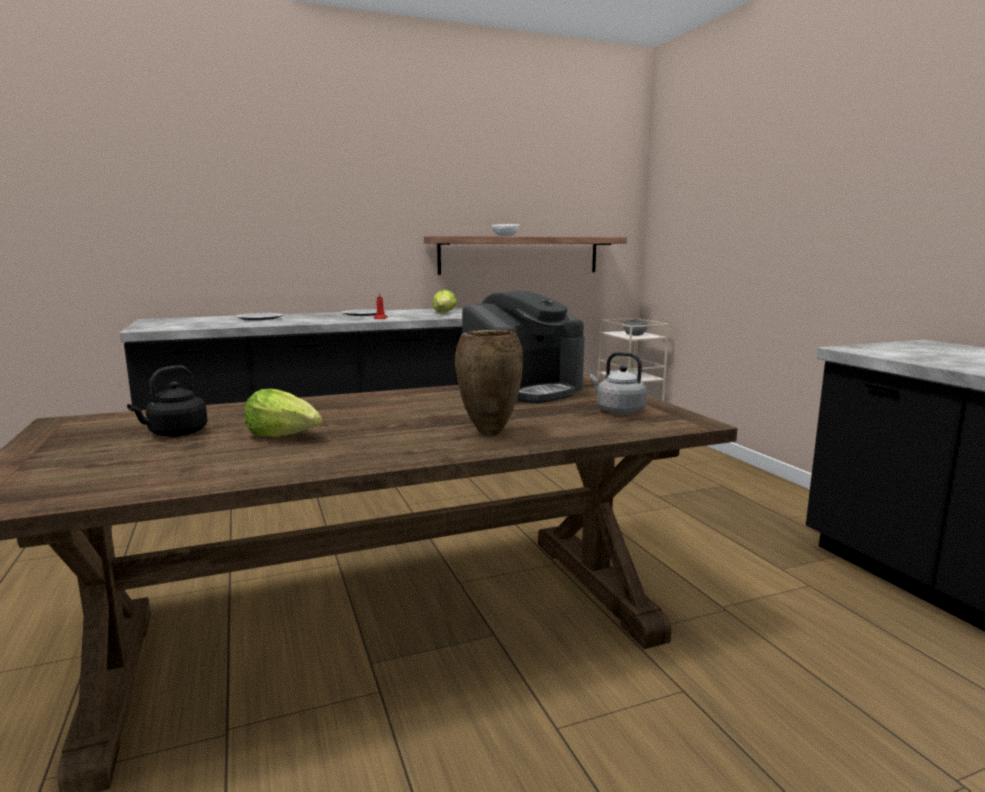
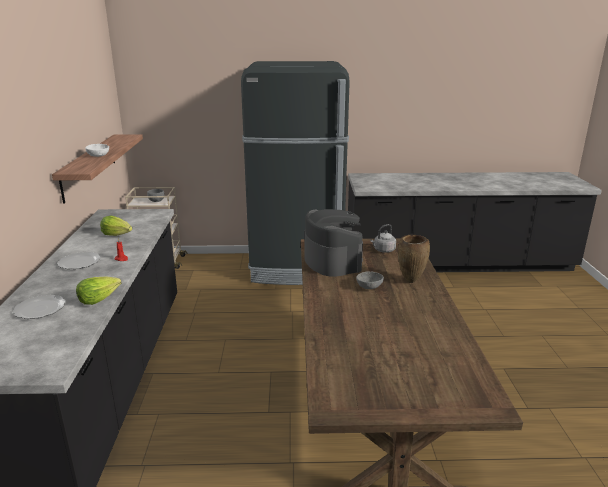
camera: 70 degrees left, 10 degrees up
black kettle [127,366,208,437] -> none
lettuce [245,389,322,438] -> lettuce moved to [76,276,121,305]
none -> black fridge [241,61,350,285]
none -> grey bowl [356,272,384,289]

